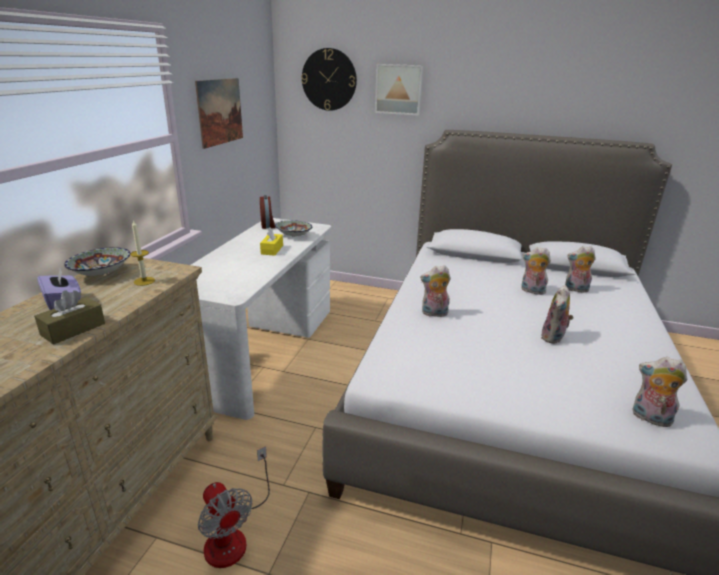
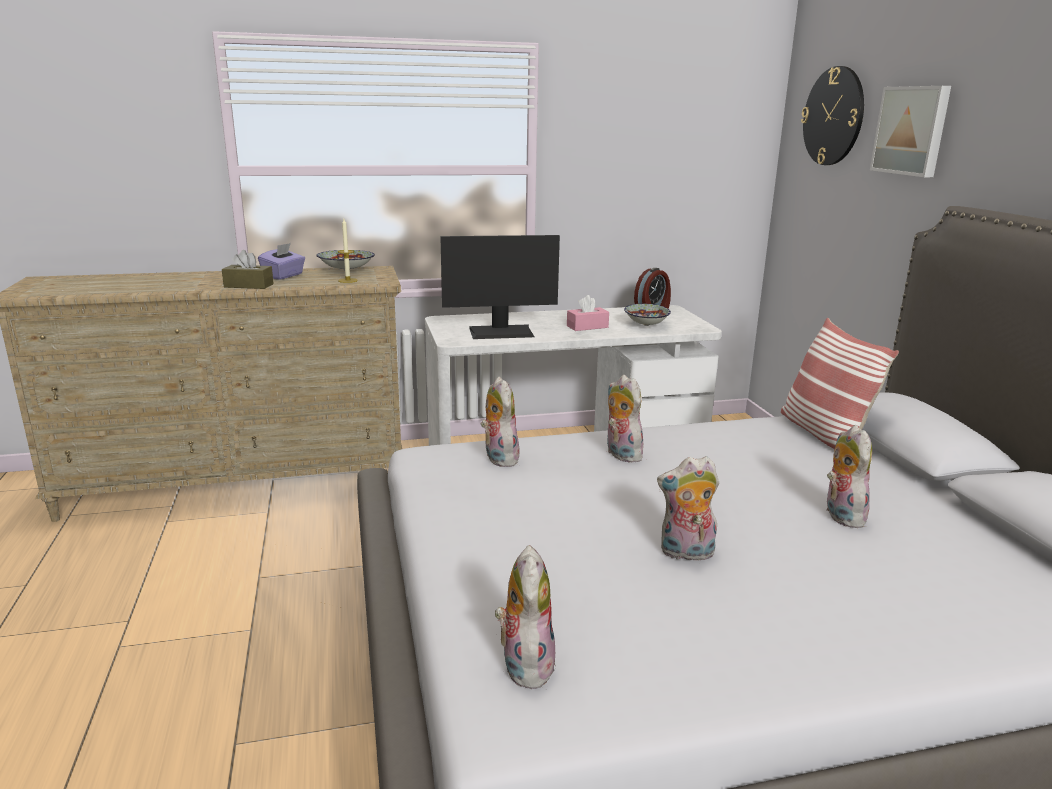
camera: 60 degrees right, 5 degrees down
picture [195,78,243,149] -> none
fan [198,446,270,568] -> none
yellow tissue box [260,227,283,256] -> pink tissue box [567,295,609,331]
plush toy [565,246,596,292] -> plush toy moved to [481,376,519,467]
none -> monitor [440,235,560,339]
none -> pillow [781,318,899,449]

